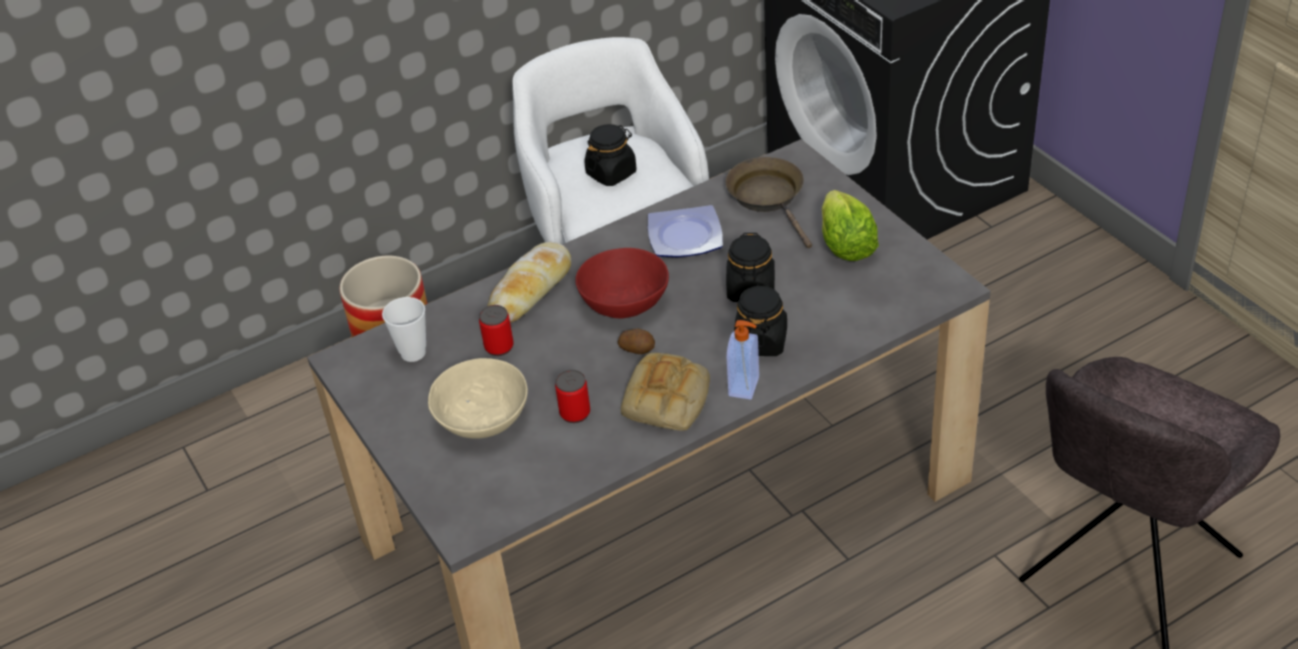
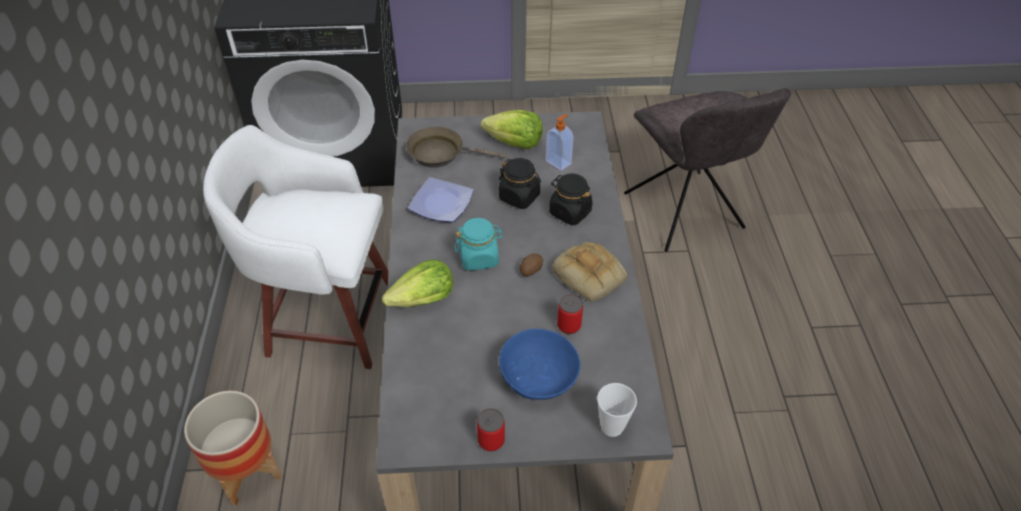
camera: 65 degrees left, 5 degrees up
cup [382,297,426,362] -> cup moved to [597,383,637,437]
beige bowl [428,358,528,439] -> blue bowl [499,329,581,400]
can [479,305,514,356] -> can moved to [477,408,505,451]
bread [488,242,571,323] -> lettuce [382,260,453,307]
red bowl [575,248,669,319] -> turquoise jar [455,218,503,271]
black jar [584,124,636,186] -> none
soap dispenser [727,320,759,400] -> soap dispenser moved to [546,114,574,171]

